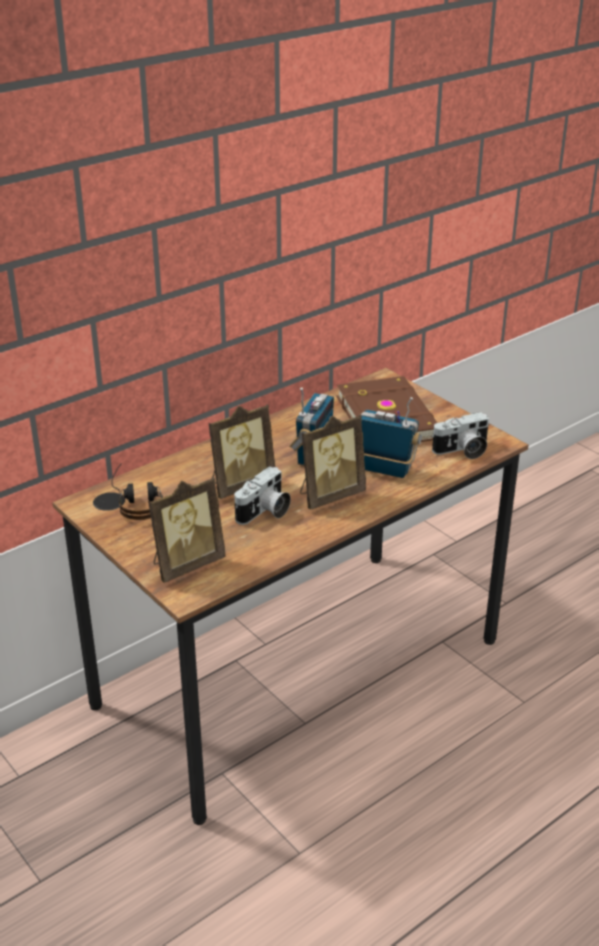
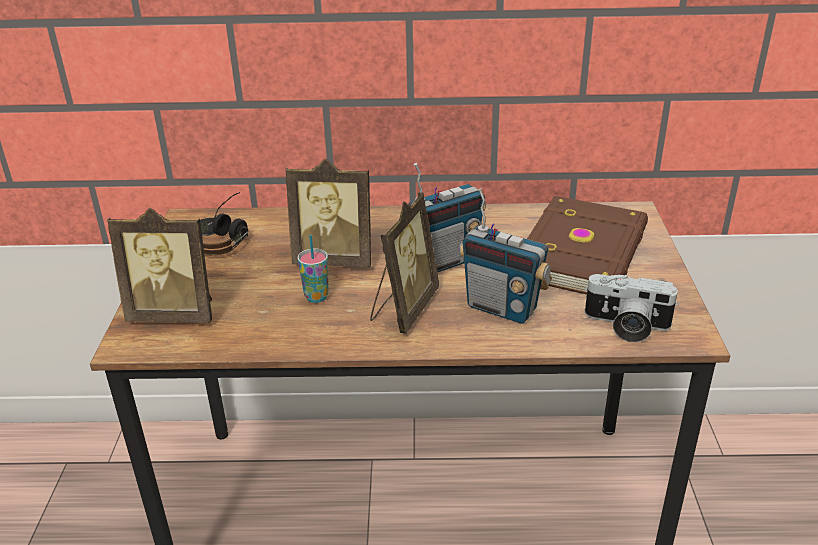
camera: 40 degrees right, 0 degrees up
camera [234,466,291,525] -> cup [297,235,329,303]
picture frame [300,415,366,510] -> picture frame turned 75 degrees counterclockwise [370,193,439,334]
radio [361,397,422,478] -> radio turned 150 degrees clockwise [459,188,552,324]

